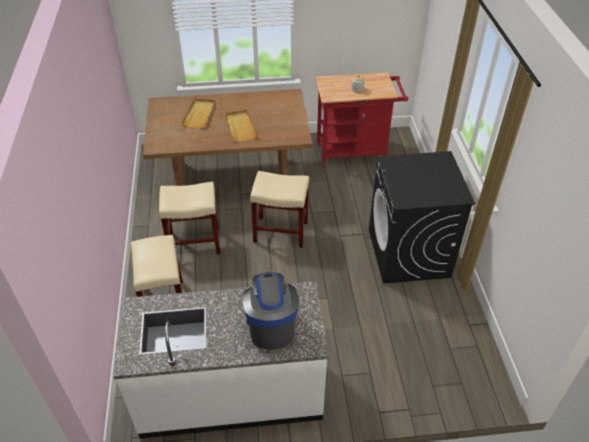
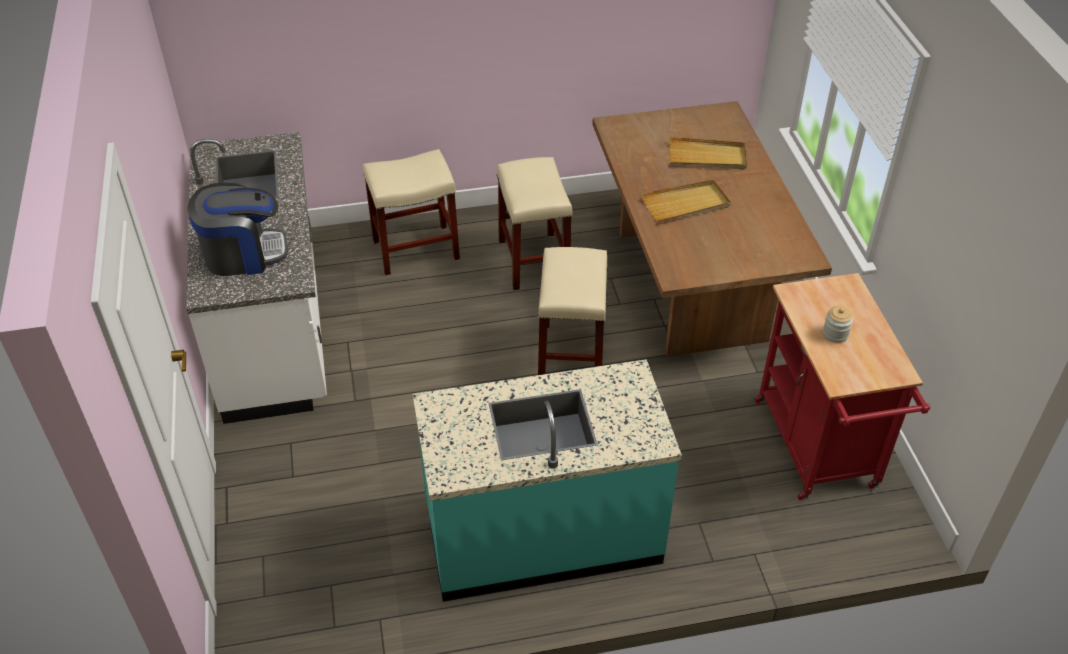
camera: 85 degrees right, 0 degrees up
black washing machine [369,151,475,284] -> turquoise counter [413,359,682,602]

